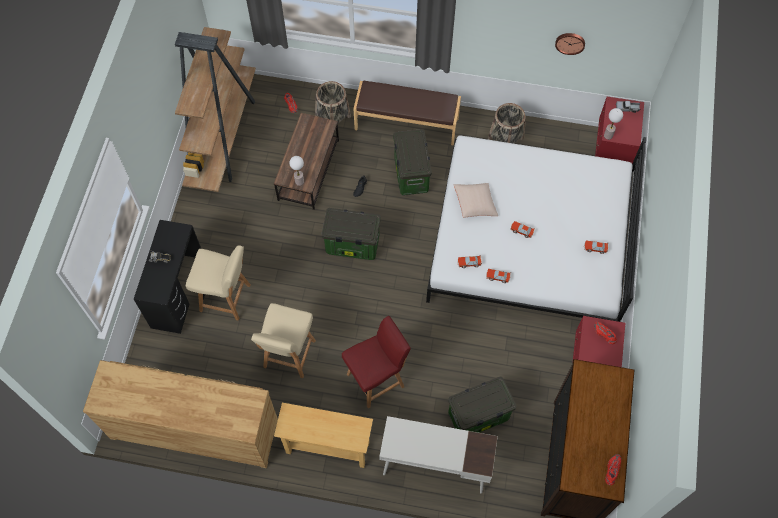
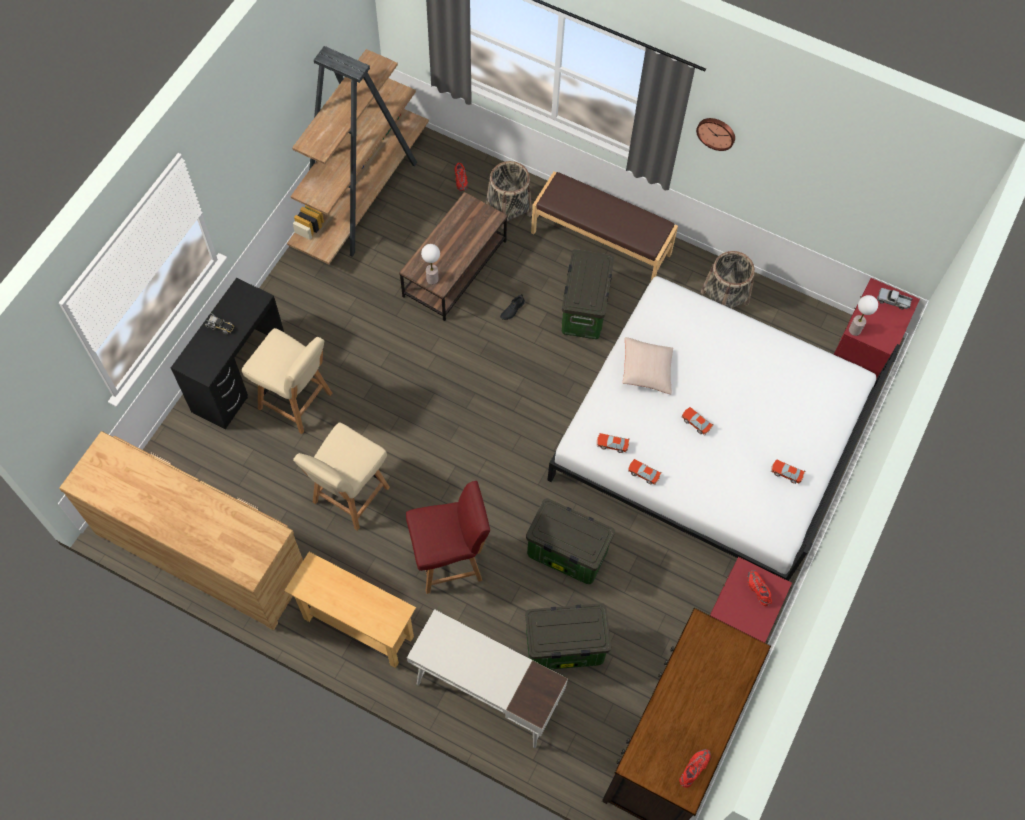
camera: 15 degrees right, 0 degrees up
storage box [321,208,381,260] -> storage box moved to [526,498,615,584]
wall clock [555,33,585,55] -> wall clock moved to [696,118,735,151]

